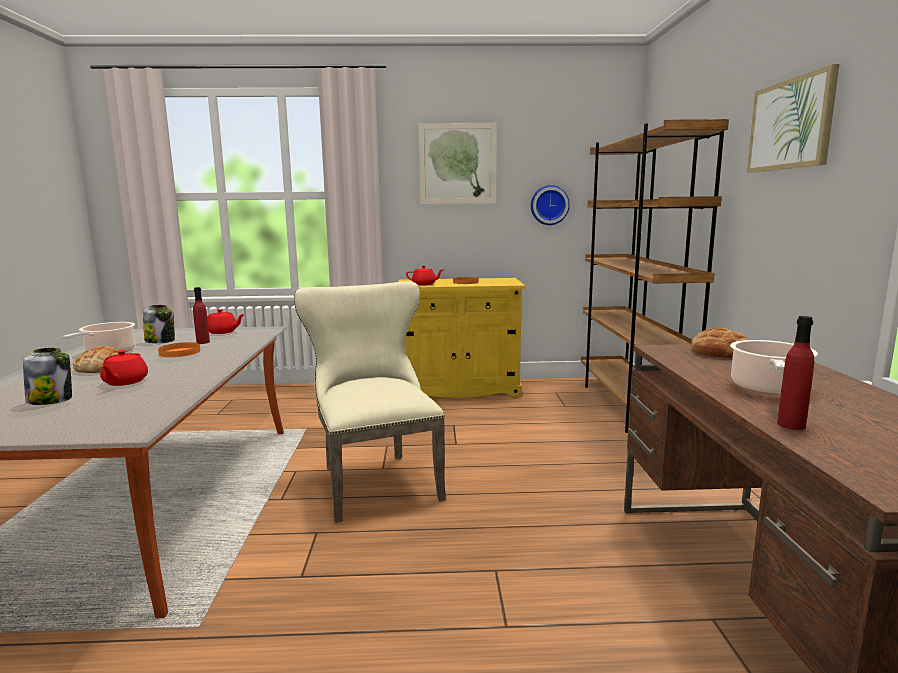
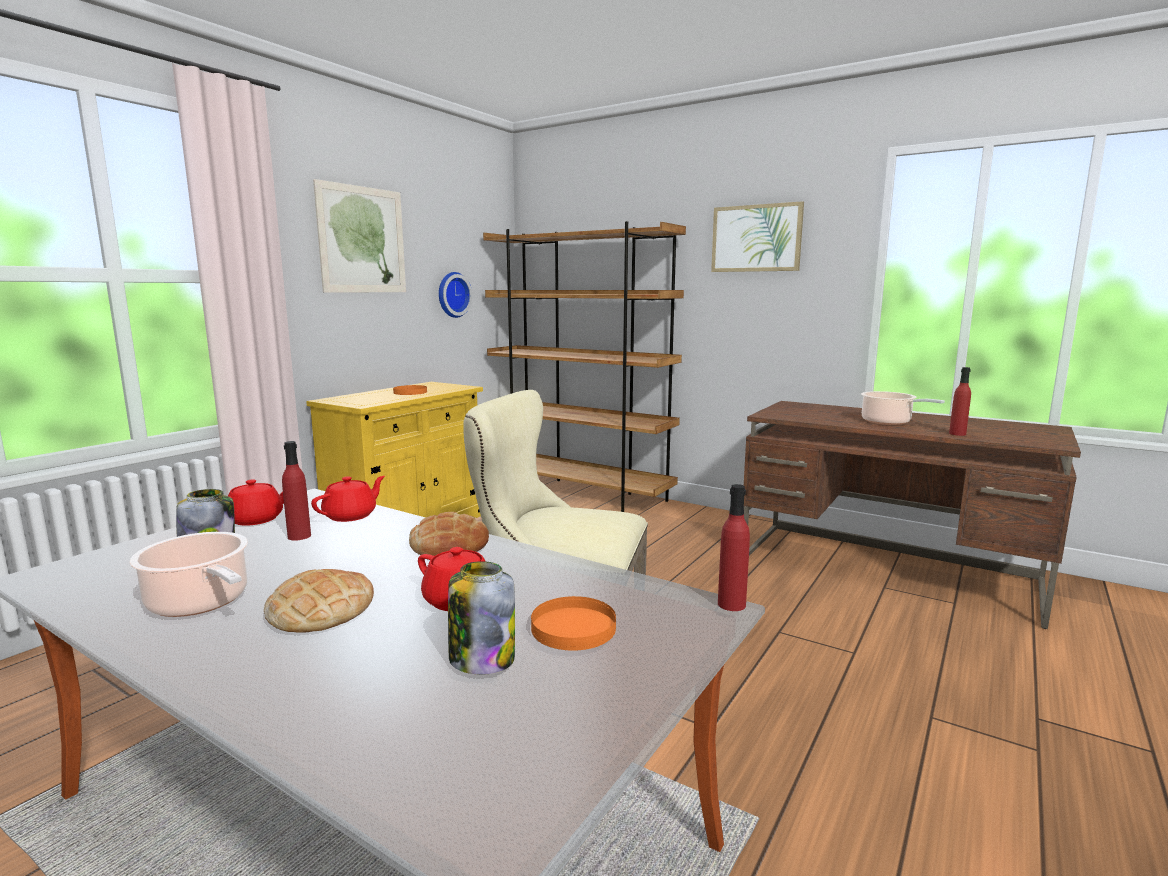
camera: 55 degrees left, 0 degrees up
orange plate [158,342,200,357] -> orange plate moved to [531,596,616,651]
red teapot [406,266,444,285] -> red teapot moved to [311,476,385,522]
bread [691,328,749,358] -> bread moved to [409,512,489,556]
none -> red bottle [718,484,750,611]

